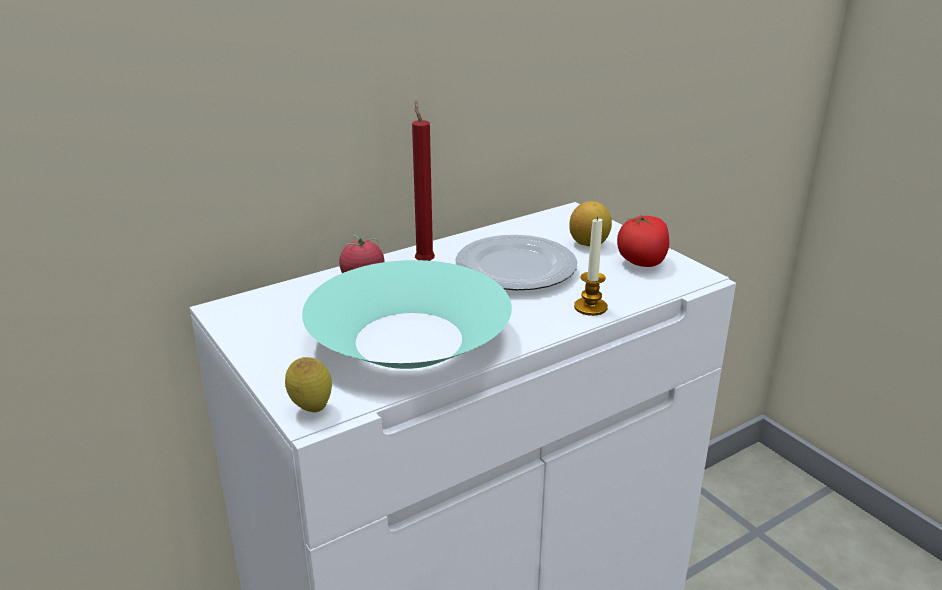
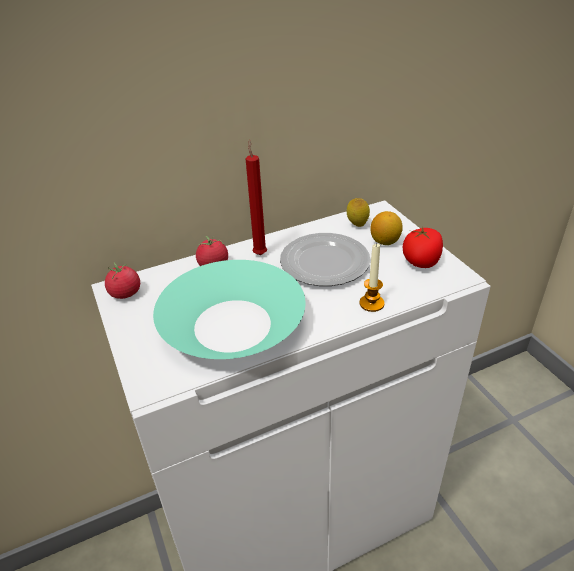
camera: 10 degrees right, 10 degrees up
lemon [285,357,332,412] -> lemon moved to [347,198,370,227]
none -> tomato [105,262,140,299]

